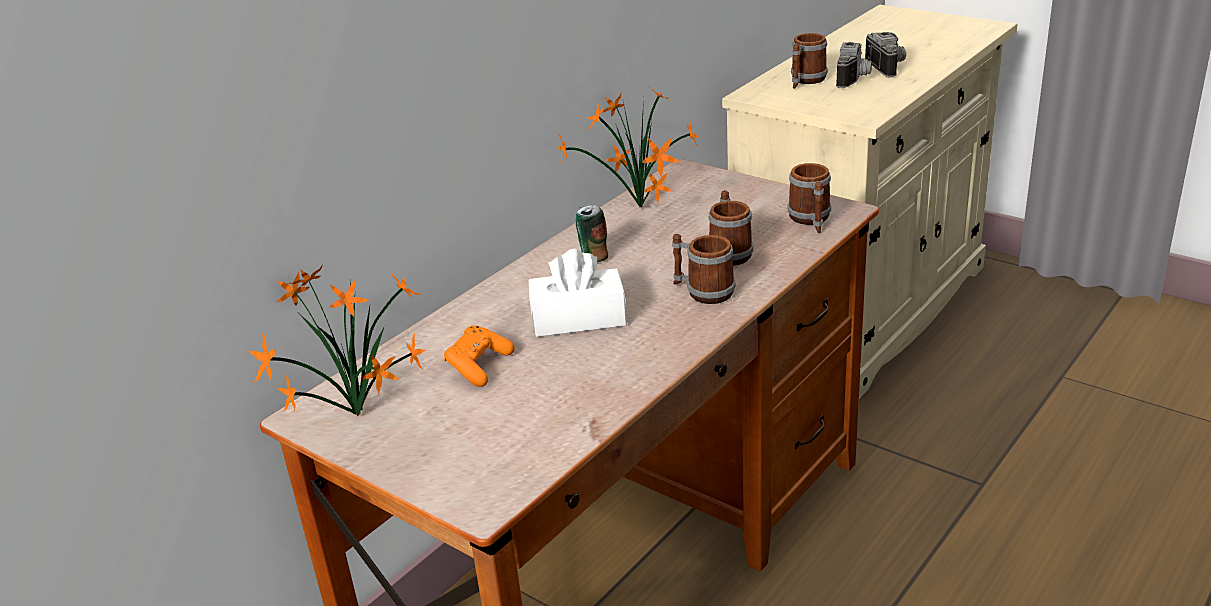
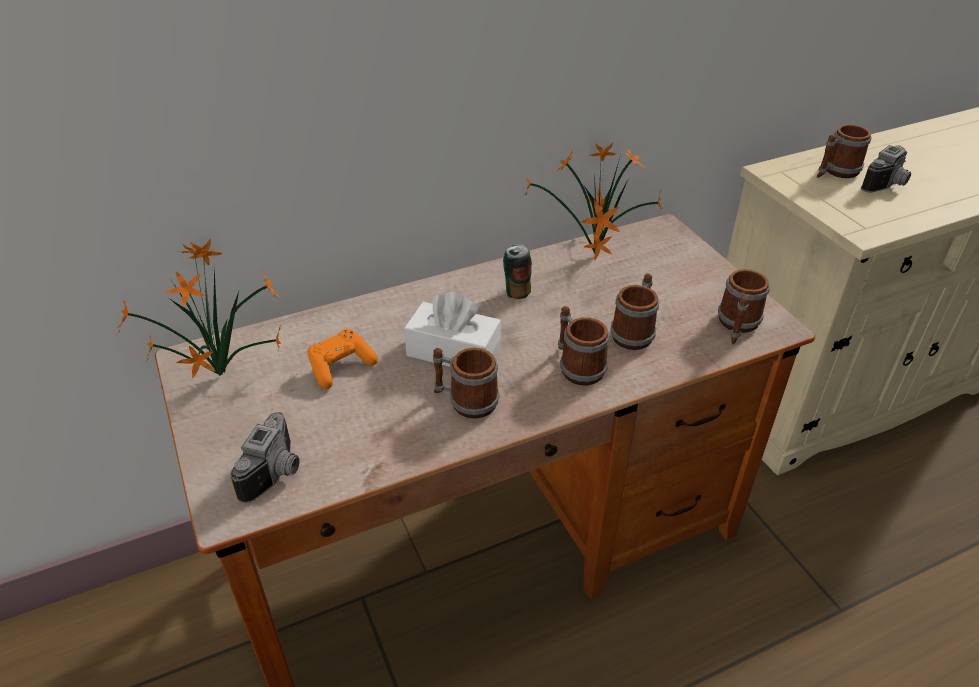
camera: 25 degrees right, 10 degrees up
camera [865,32,906,78] -> camera moved to [230,412,300,503]
none -> mug [433,347,499,419]

